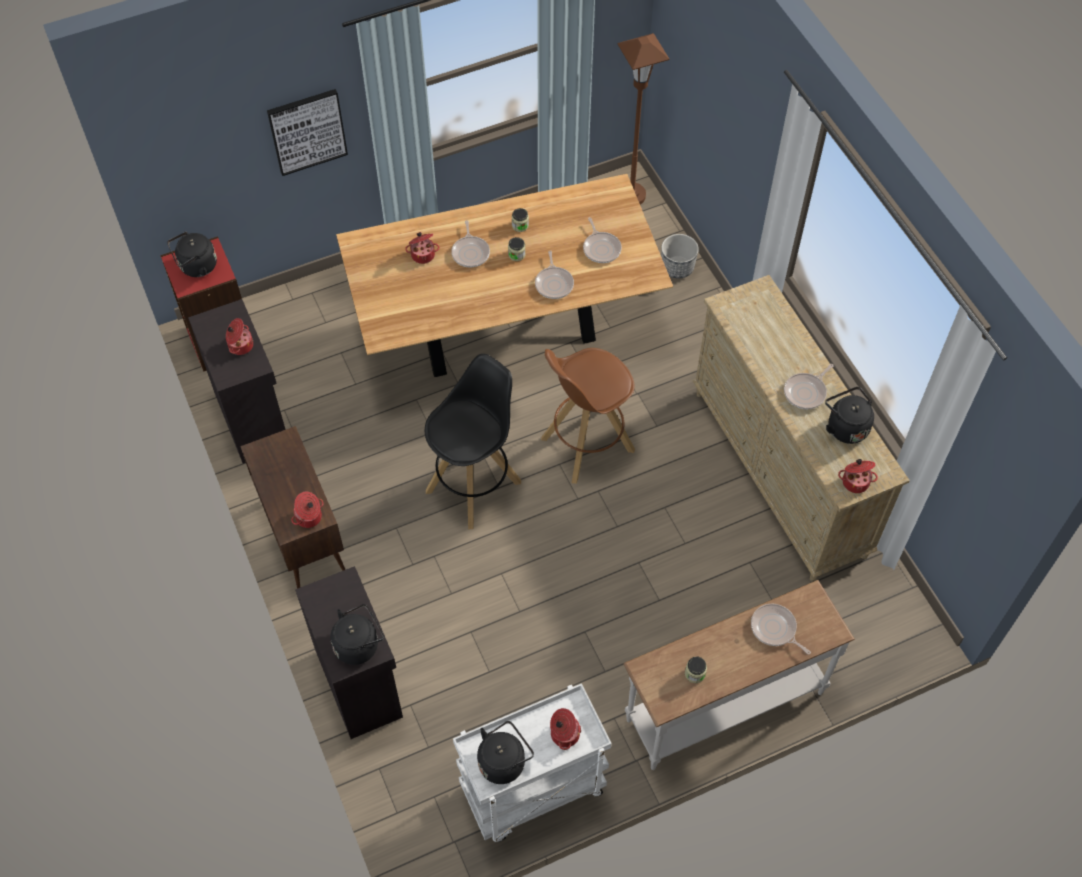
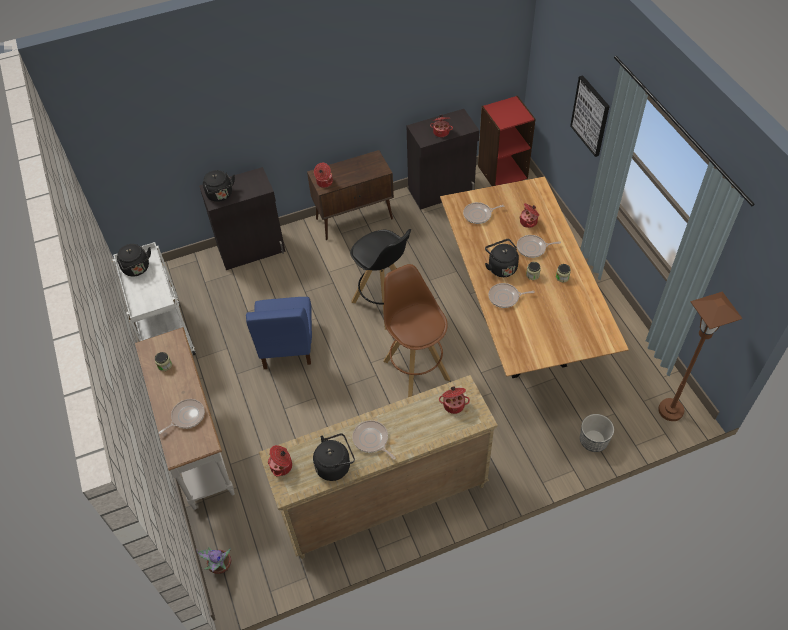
camera: 95 degrees right, 5 degrees down
black kettle [167,231,217,277] -> black kettle moved to [485,239,519,277]
cooking pot [550,708,581,750] -> cooking pot moved to [439,387,470,414]
frying pan [583,217,622,263] -> frying pan moved to [463,202,505,224]
none -> potted plant [196,547,232,574]
none -> blue chair [246,297,312,369]

